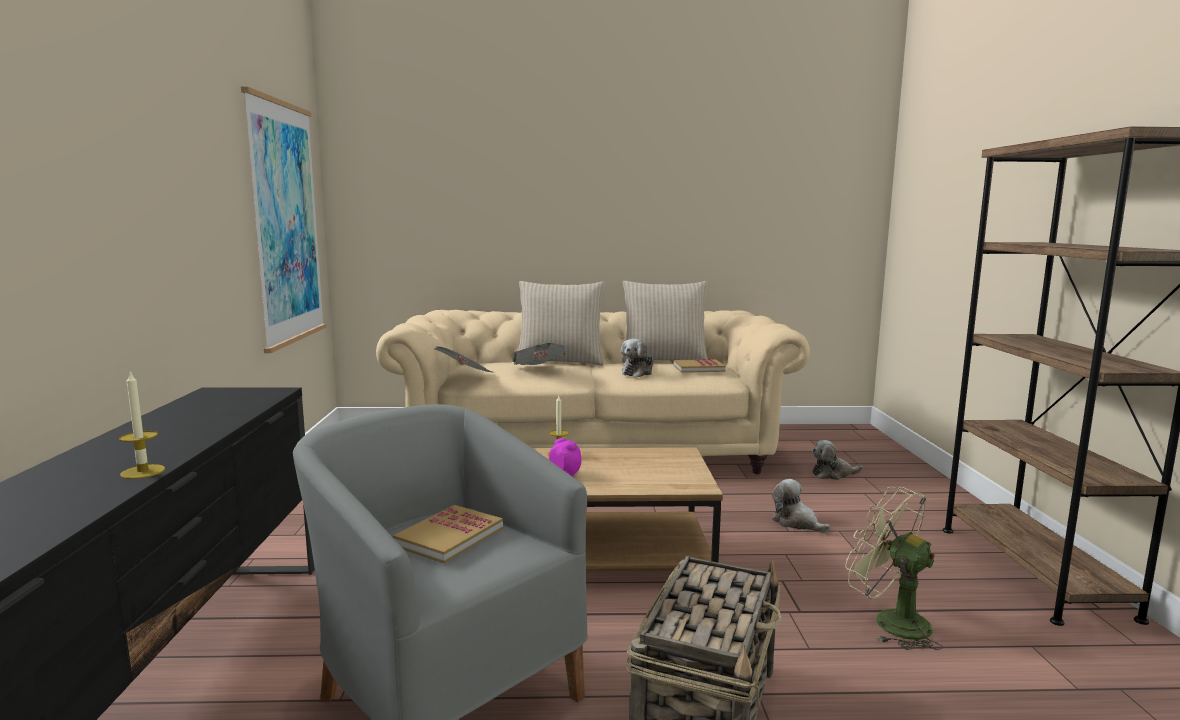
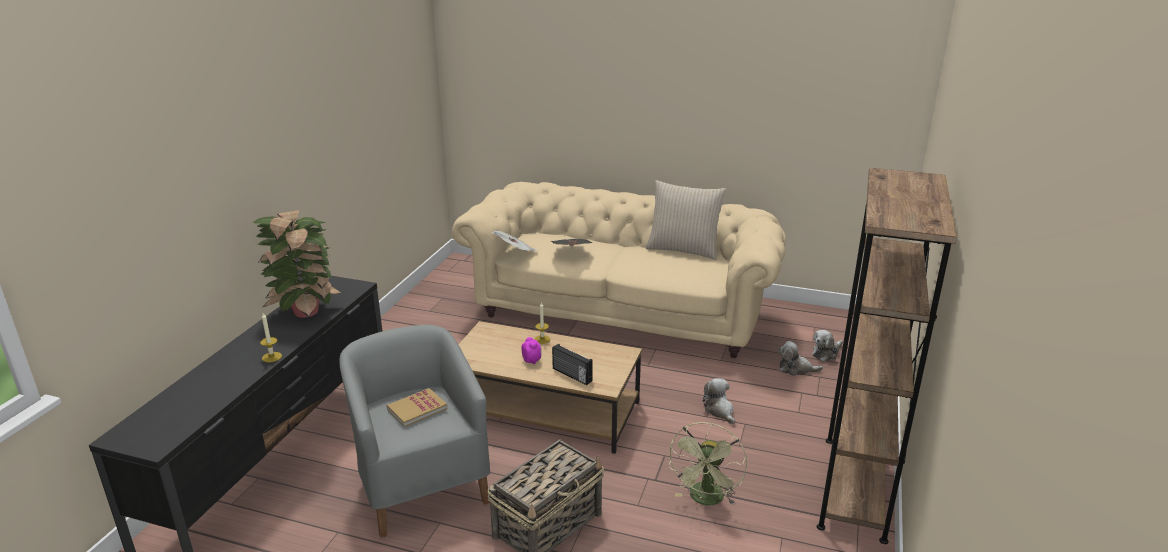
camera: 20 degrees right, 15 degrees up
picture [241,87,326,353] -> none
beige pillow [518,281,605,365] -> none
plush toy [621,339,654,377] -> plush toy moved to [812,330,843,362]
book [673,359,725,373] -> none
green fan [845,487,943,650] -> green fan turned 135 degrees counterclockwise [668,422,747,505]
none -> potted plant [253,210,343,318]
none -> radio [552,344,593,385]

